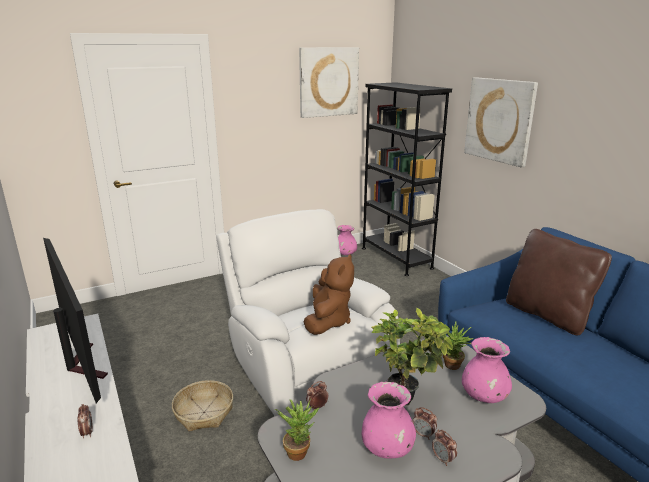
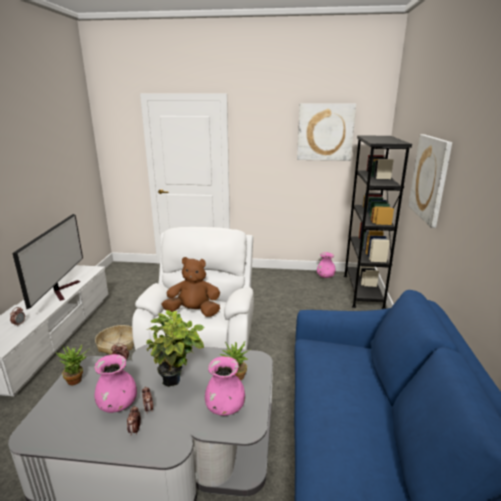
camera: 35 degrees right, 0 degrees up
brown plush toy [304,254,354,335] -> brown plush toy turned 135 degrees counterclockwise [161,257,220,317]
brown pillow [506,229,612,335] -> none

